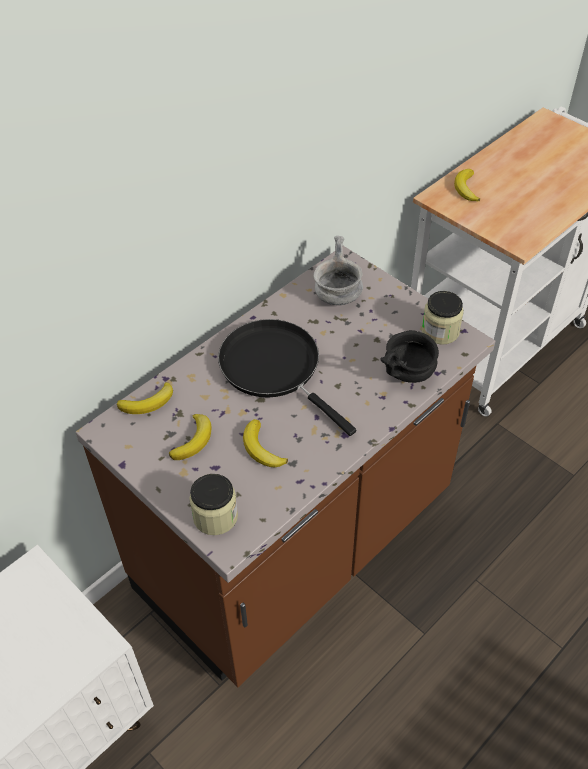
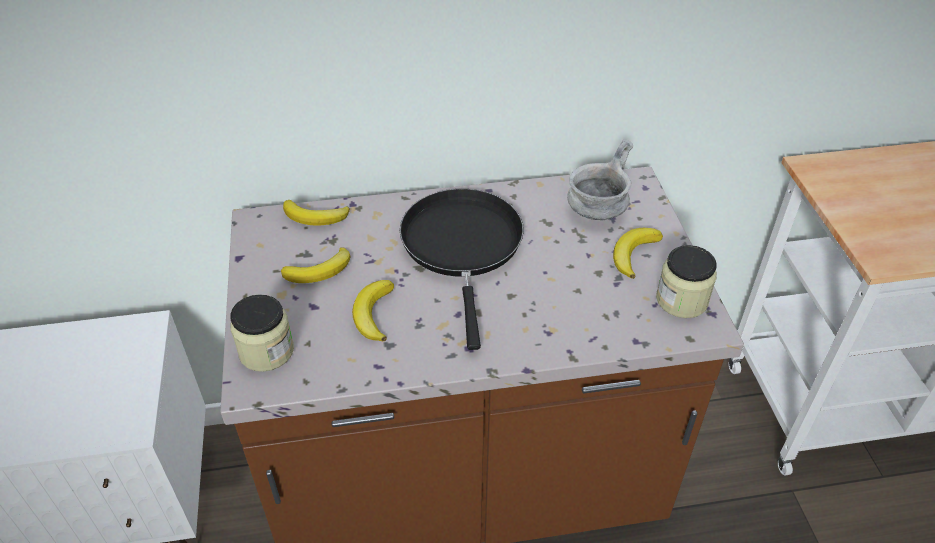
camera: 35 degrees right, 5 degrees down
black bowl [381,330,439,383] -> none
banana [454,169,480,201] -> banana moved to [613,228,663,279]

